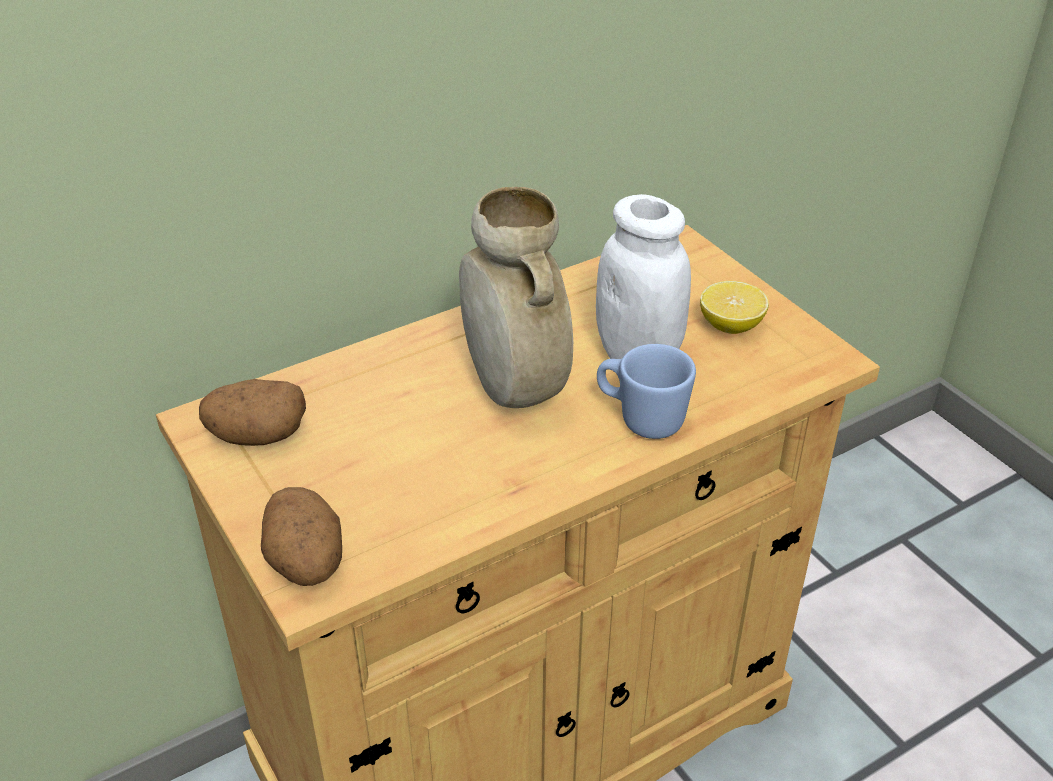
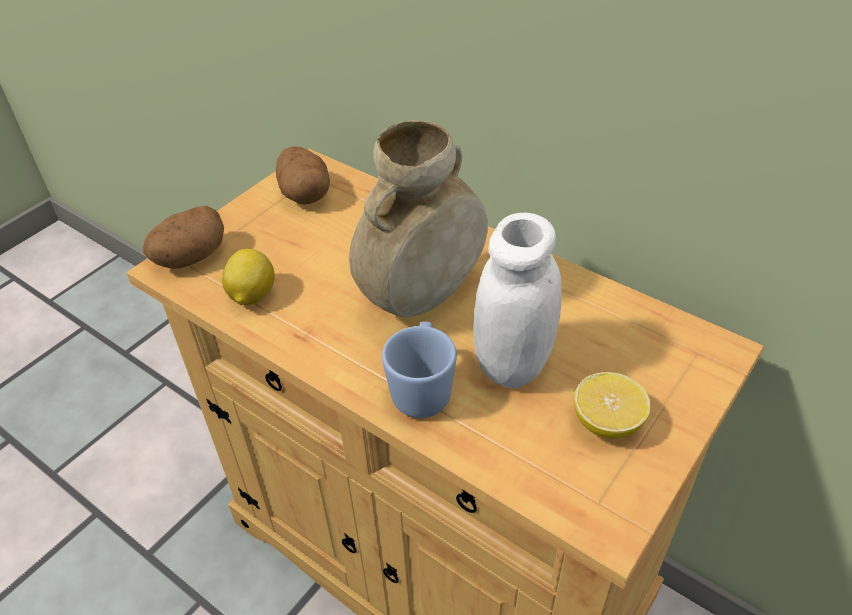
camera: 70 degrees right, 5 degrees up
none -> lemon [222,249,275,305]

